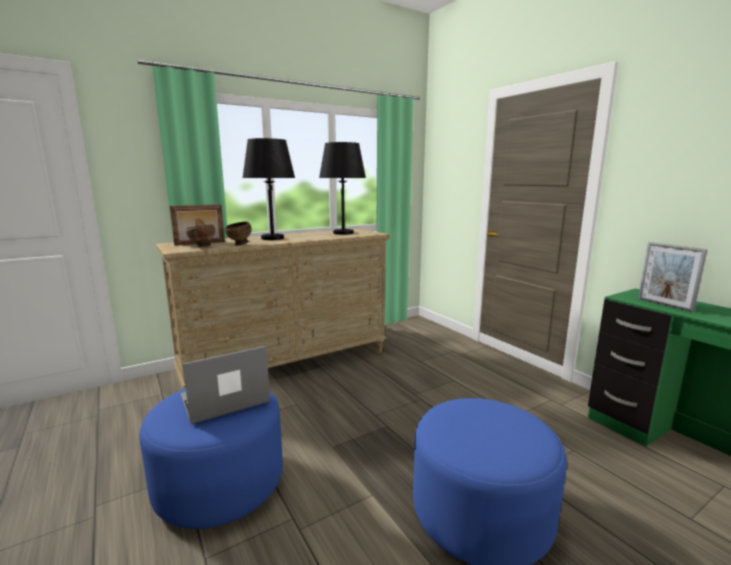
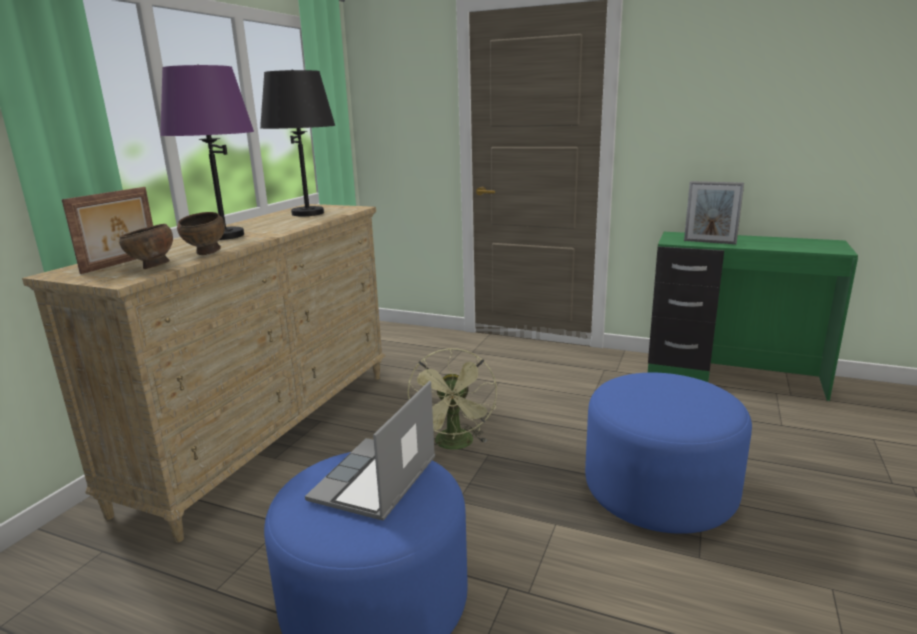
camera: 35 degrees left, 5 degrees up
black table lamp [243,138,295,240] -> purple table lamp [160,65,254,240]
none -> green fan [407,348,497,450]

